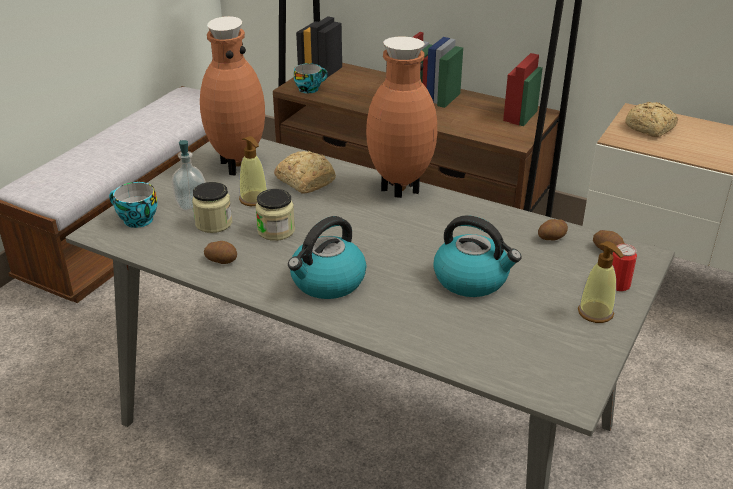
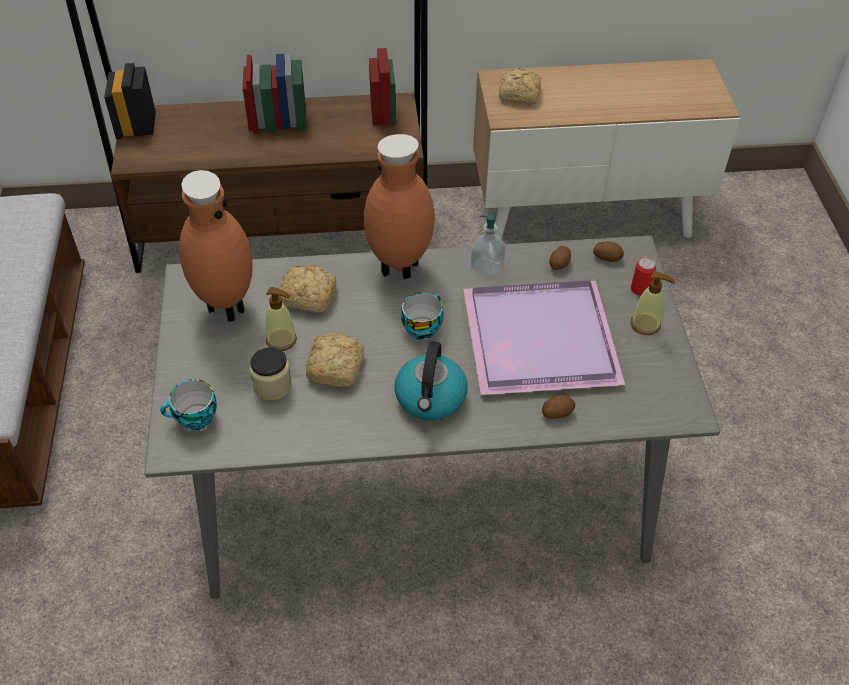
camera: 35 degrees left, 15 degrees up
soap dispenser [171,140,206,211] -> soap dispenser moved to [471,214,506,277]
potato [204,241,237,264] -> potato moved to [542,395,575,419]
jar [255,189,295,241] -> bread [306,333,364,387]
cup [294,63,328,94] -> cup moved to [401,292,444,340]
kettle [433,215,522,297] -> purple tray [463,281,625,395]

